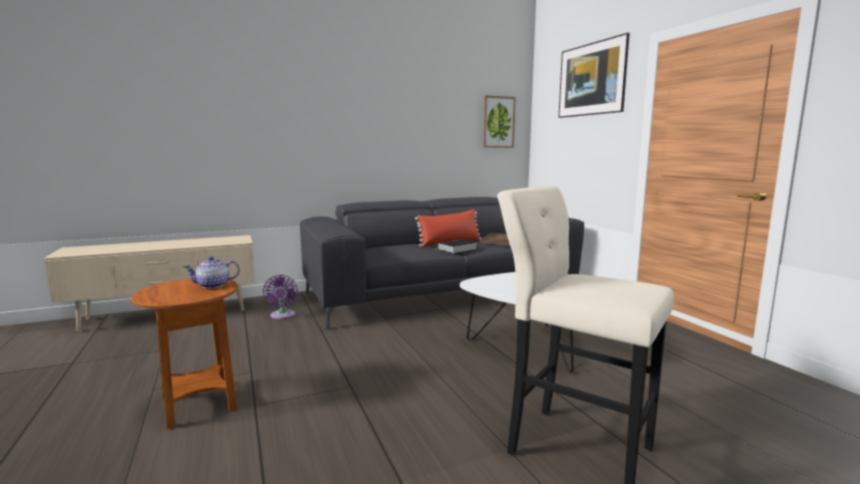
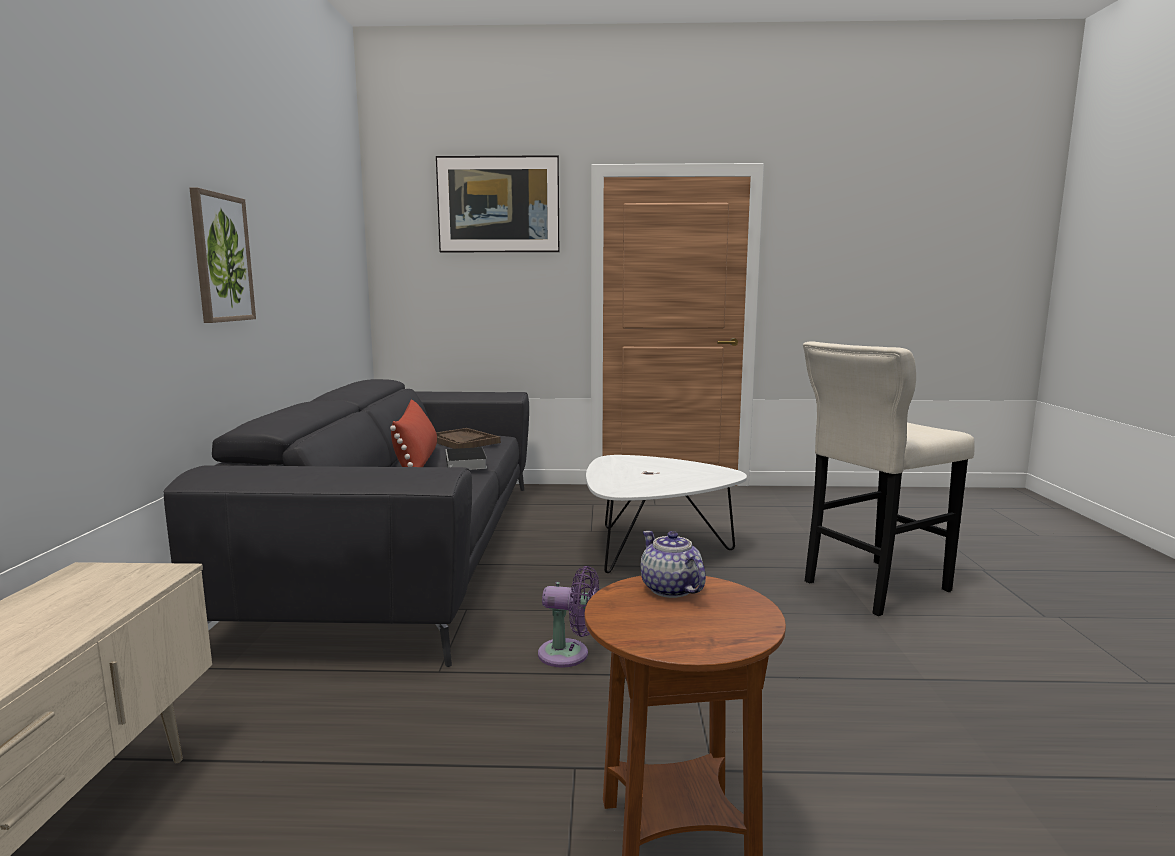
camera: 65 degrees left, 0 degrees up
teapot [183,256,240,289] -> teapot turned 150 degrees clockwise [640,531,706,598]
purple fan [263,275,298,319] -> purple fan moved to [538,566,599,668]
picture [483,95,516,148] -> picture moved to [190,188,256,323]

